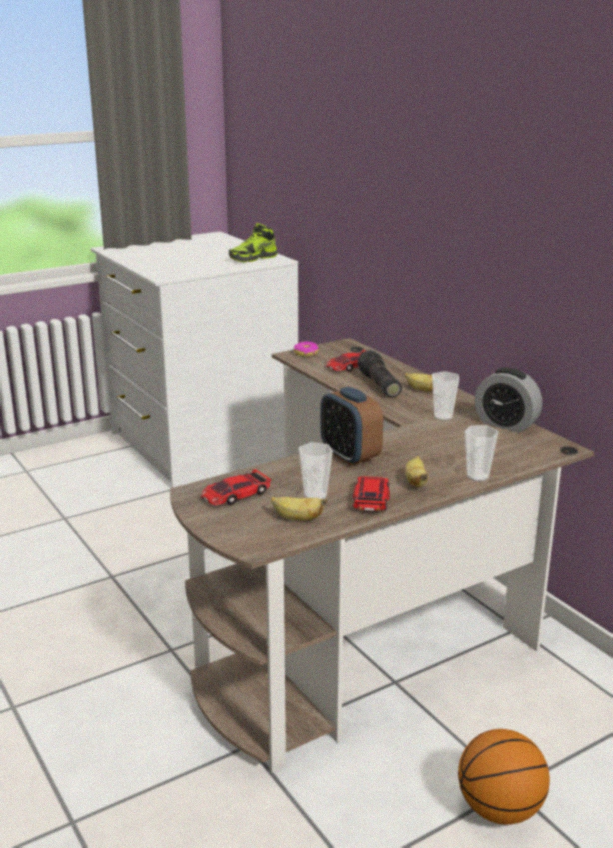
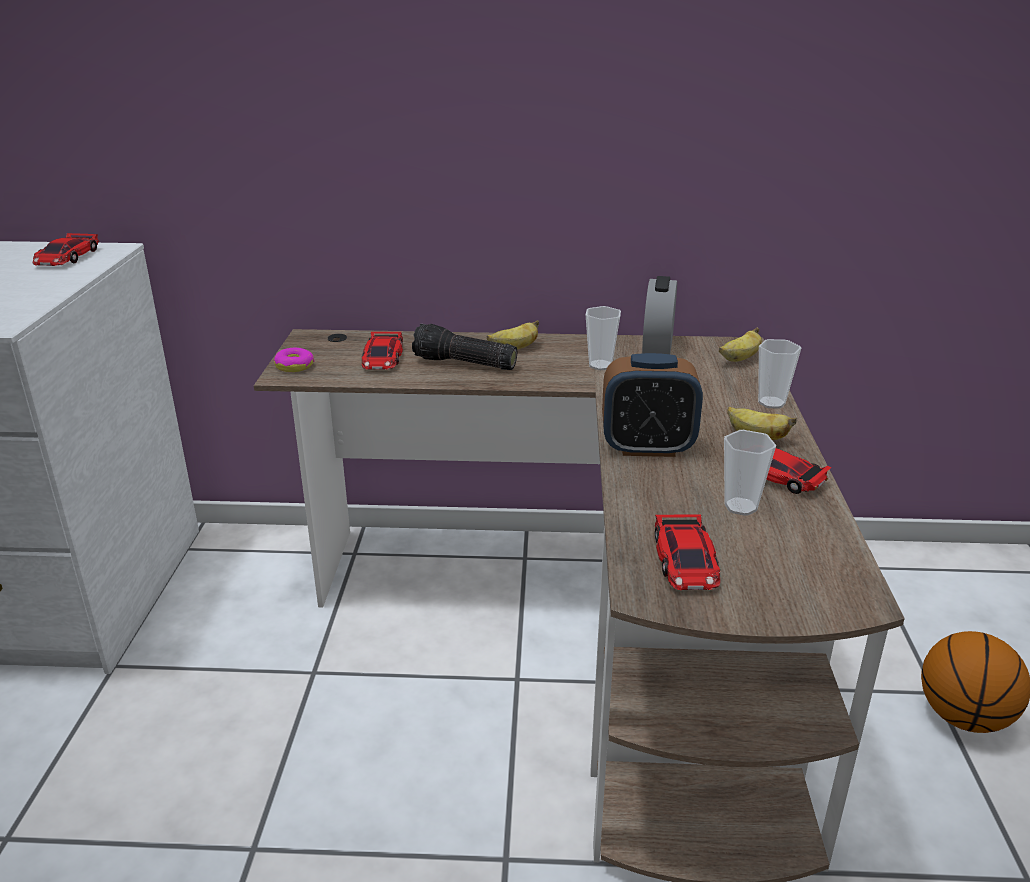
camera: 55 degrees left, 5 degrees up
shoe [229,223,278,262] -> toy car [33,233,99,266]
banana [271,497,327,520] -> banana moved to [719,327,762,362]
alarm clock [475,368,542,433] -> alarm clock turned 120 degrees clockwise [642,276,677,354]

